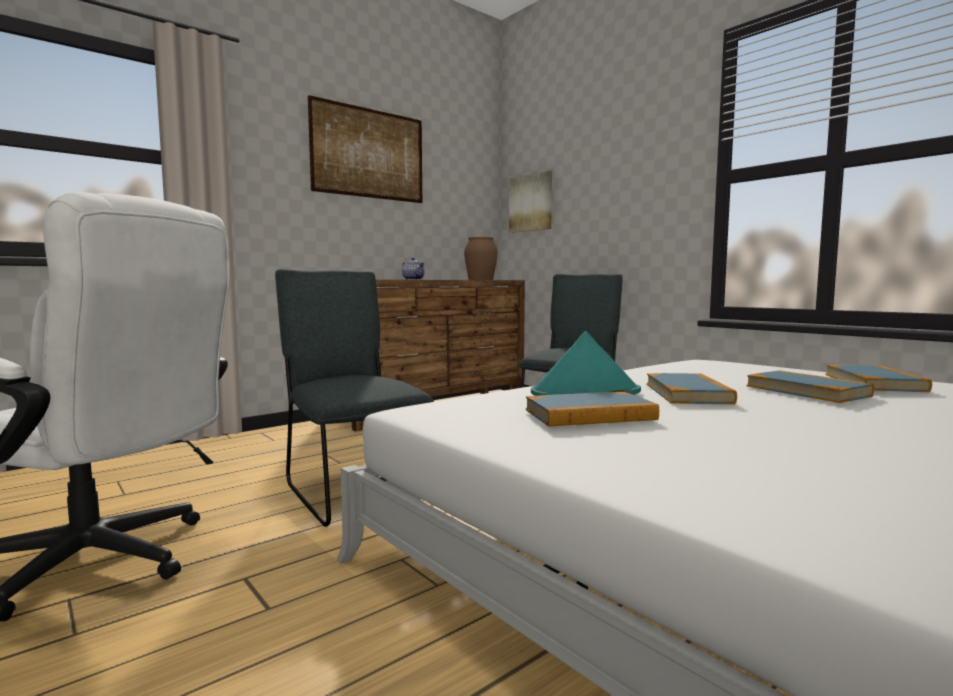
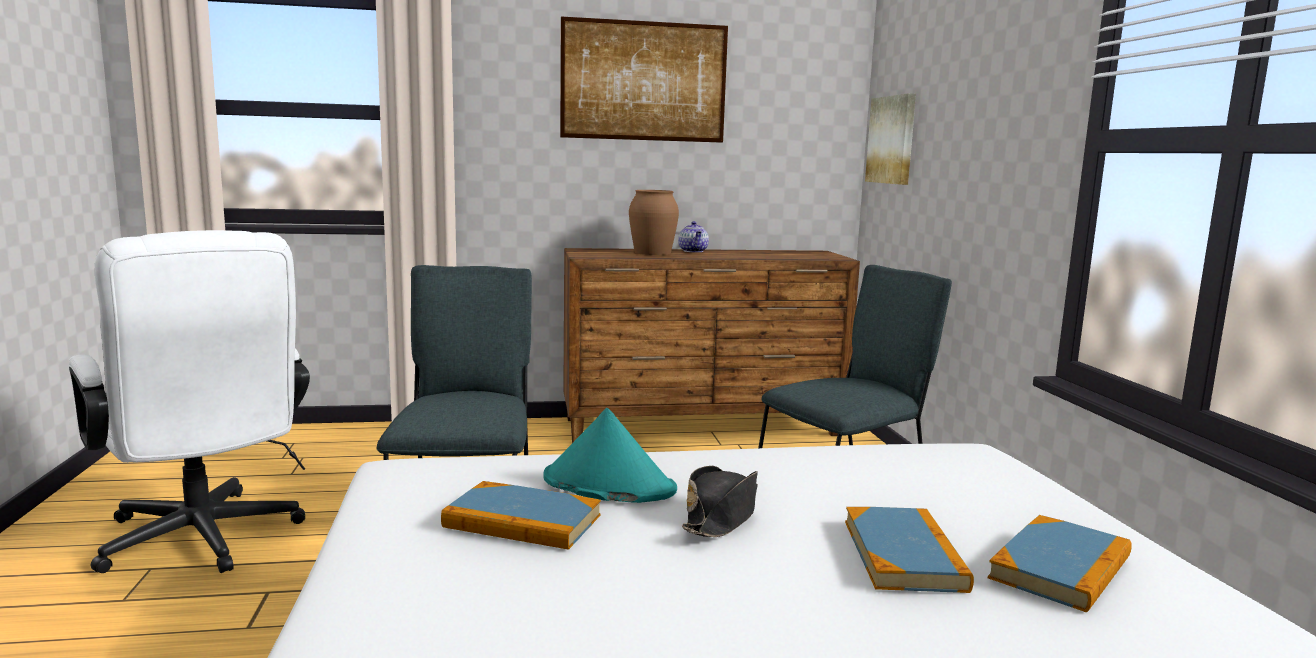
camera: 30 degrees right, 5 degrees up
brown vase [464,237,498,280] -> brown vase moved to [629,190,679,255]
book [647,373,737,404] -> black hat [682,466,758,537]

